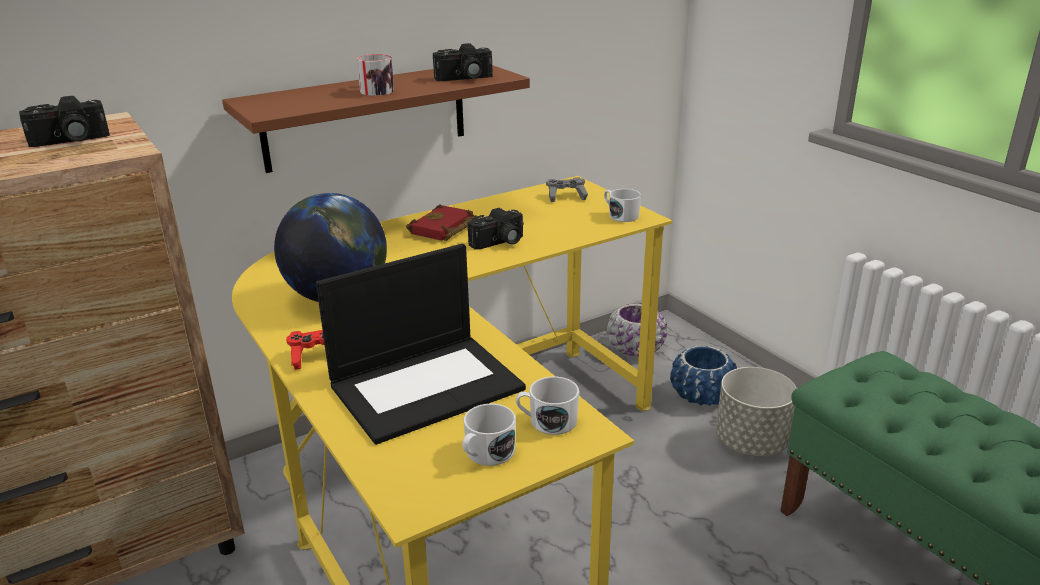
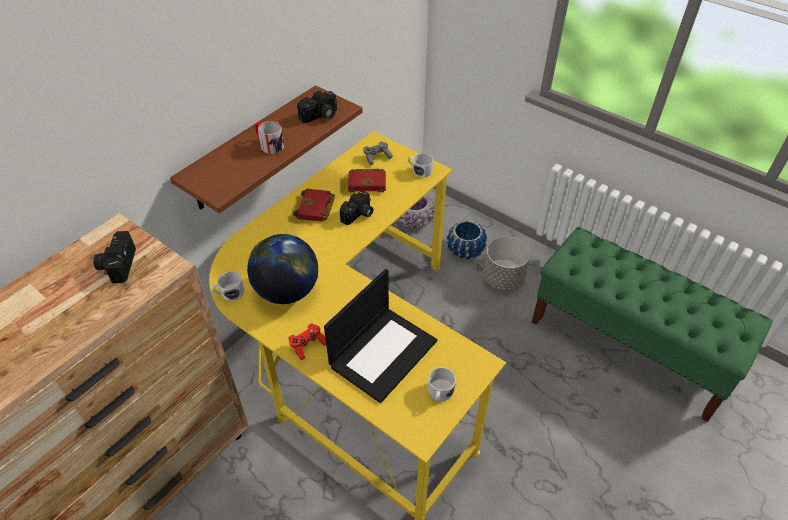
camera: 20 degrees left, 20 degrees up
camera [19,96,110,147] -> camera turned 135 degrees clockwise [93,231,136,283]
white mug [516,377,579,435] -> white mug moved to [212,271,244,301]
none -> red book [348,169,386,193]

